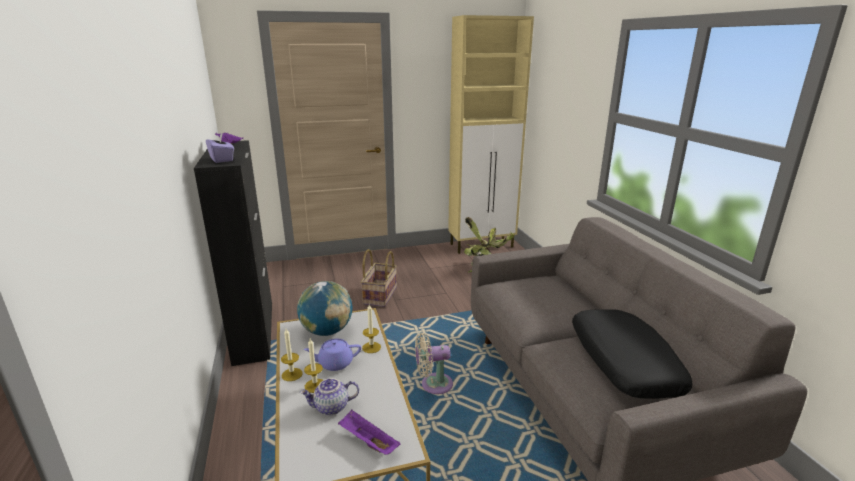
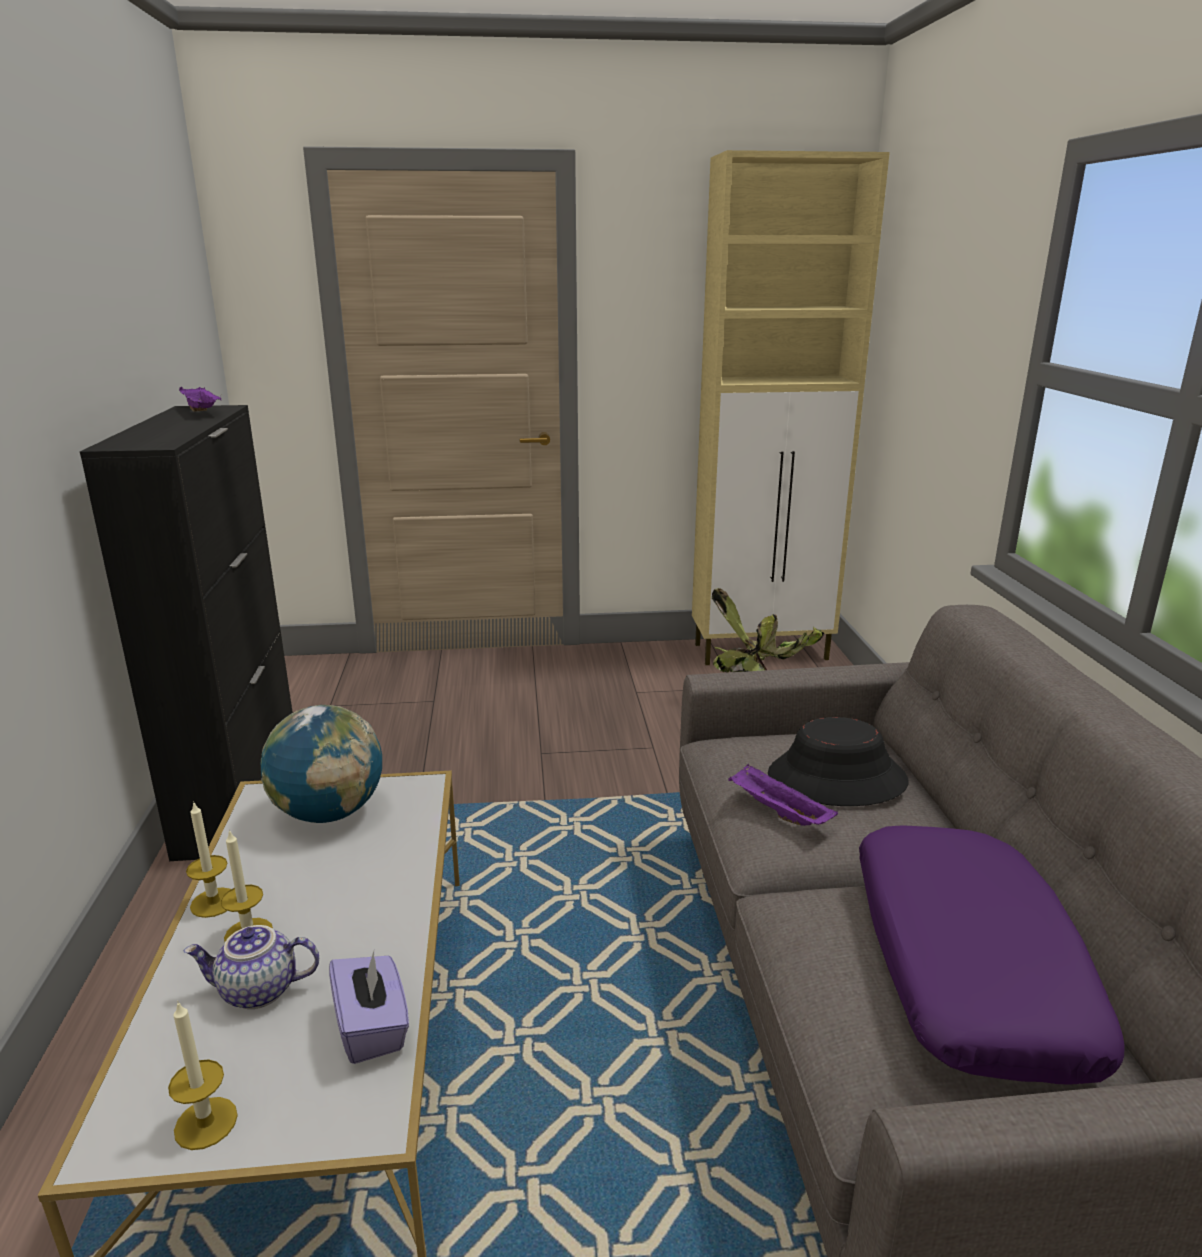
camera: 10 degrees right, 0 degrees up
purple tissue box [206,133,234,163] -> purple tissue box moved to [329,951,409,1064]
purple teapot [304,338,361,371] -> none
purple tray [338,410,401,455] -> purple tray moved to [728,764,838,826]
basket [361,249,397,307] -> none
candle [362,304,381,353] -> candle moved to [168,1001,238,1150]
beige fan [415,333,453,394] -> none
black pillow [572,309,692,399] -> purple pillow [859,825,1125,1085]
none -> black hat [768,717,909,806]

